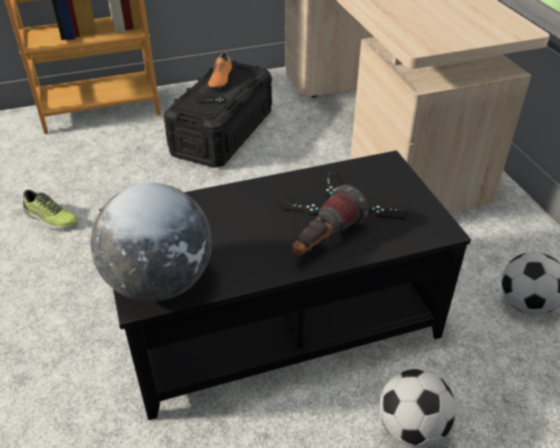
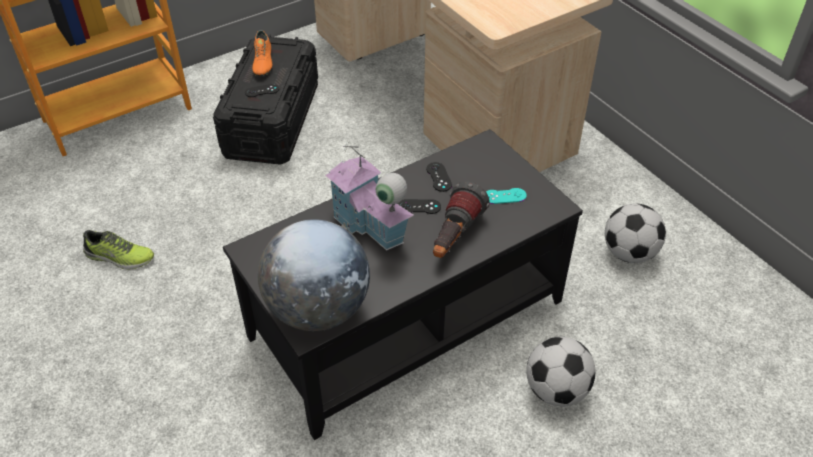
camera: 15 degrees left, 5 degrees up
black game controller [369,203,414,219] -> turquoise game controller [486,188,527,204]
none -> toy house [325,140,414,251]

